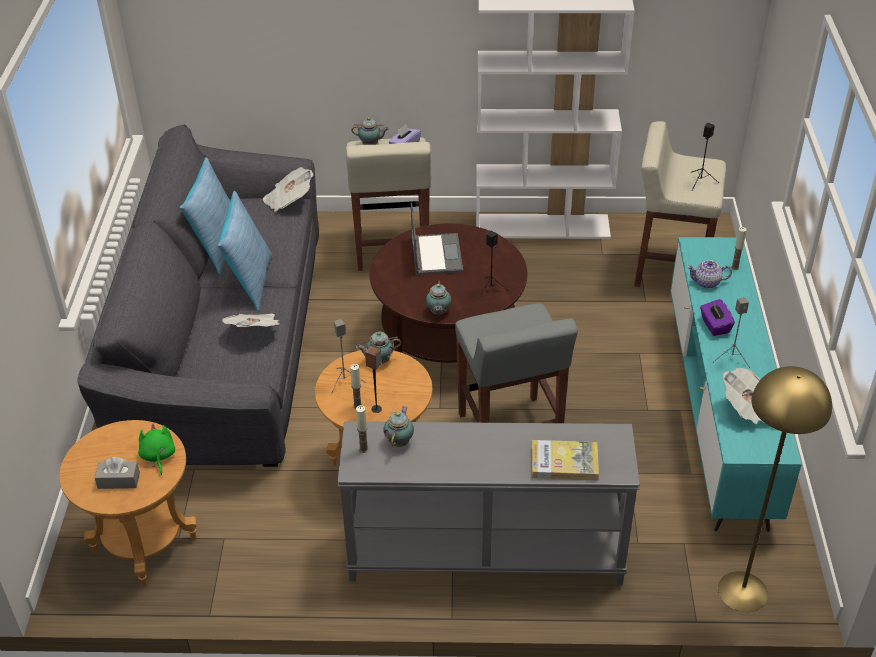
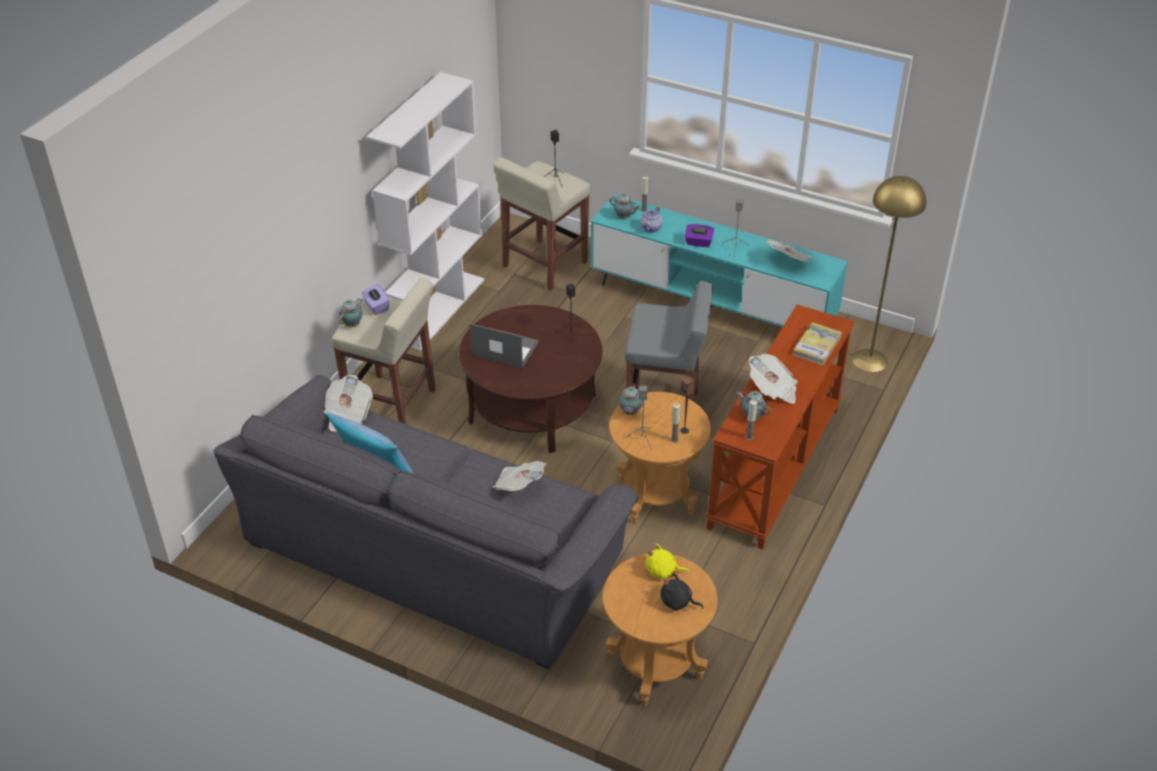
camera: 65 degrees left, 0 degrees up
grey tissue box [94,457,140,489] -> black plush toy [660,573,704,610]
green plush toy [138,424,175,475] -> yellow plush toy [646,543,689,579]
pillow [218,191,272,311] -> none
grey console table [337,422,640,585] -> brown console table [706,304,854,550]
teapot [426,281,452,315] -> teapot moved to [609,193,640,218]
none -> newspaper [749,354,797,404]

